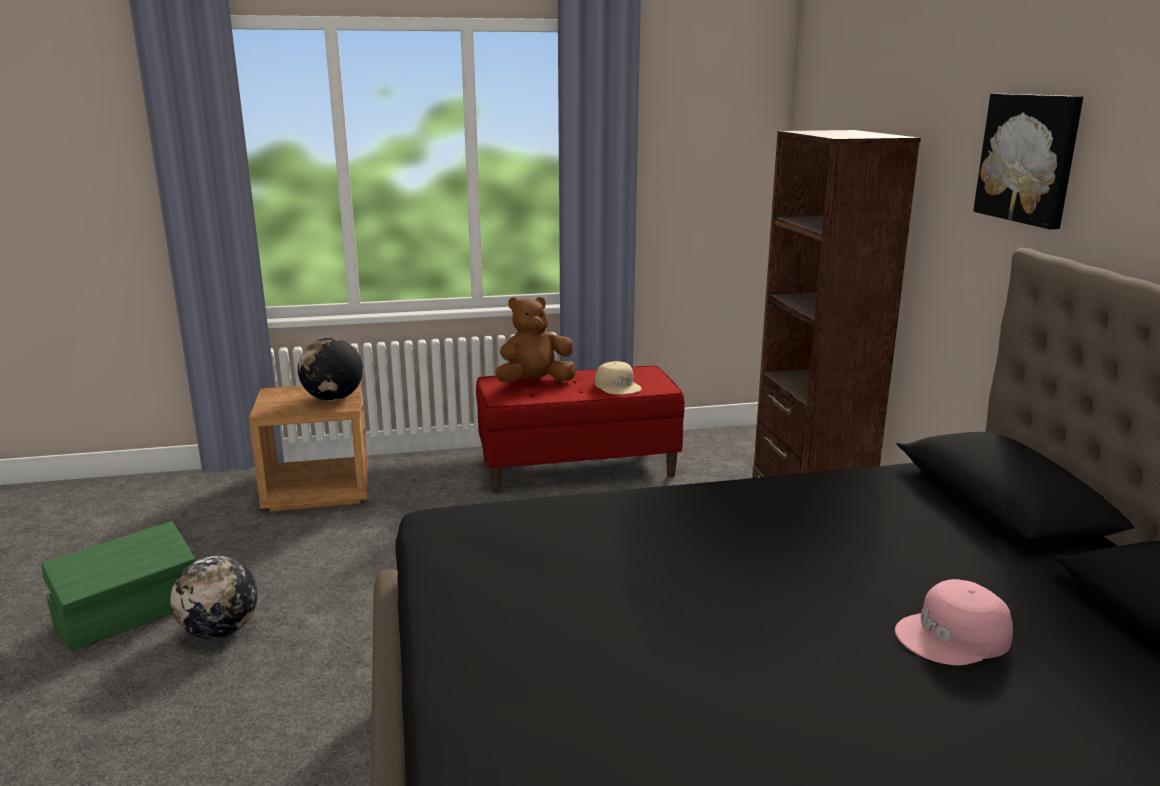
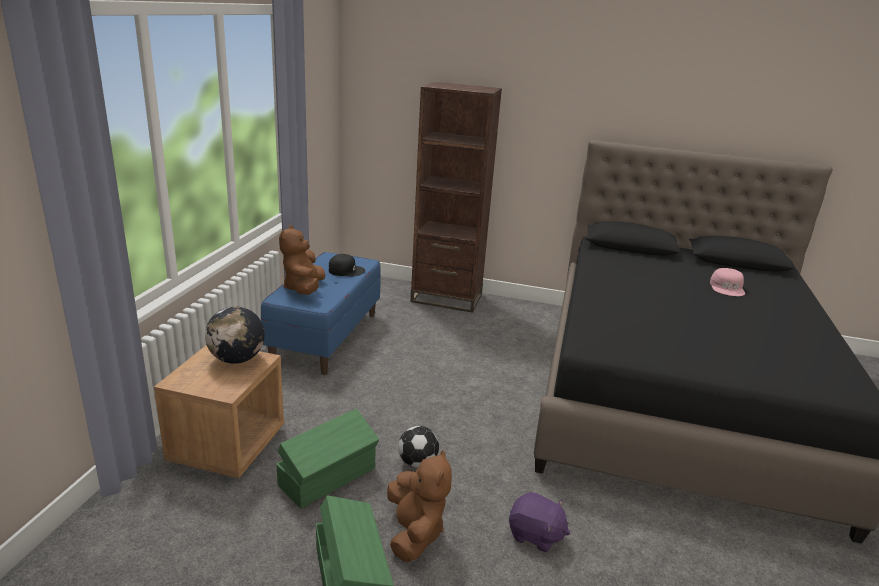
camera: 65 degrees left, 5 degrees up
globe [170,556,258,639] -> brown plush toy [387,450,452,562]
red bench [476,366,684,493] -> blue bench [260,252,381,375]
beige cap [595,361,642,395] -> black cap [329,254,365,276]
picture [973,94,1083,229] -> none
none -> green storage box [276,408,379,509]
none -> football [398,426,439,468]
none -> purple plush toy [509,492,570,552]

